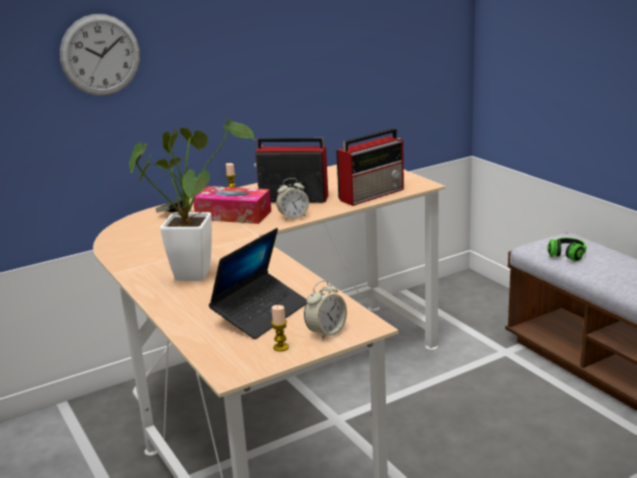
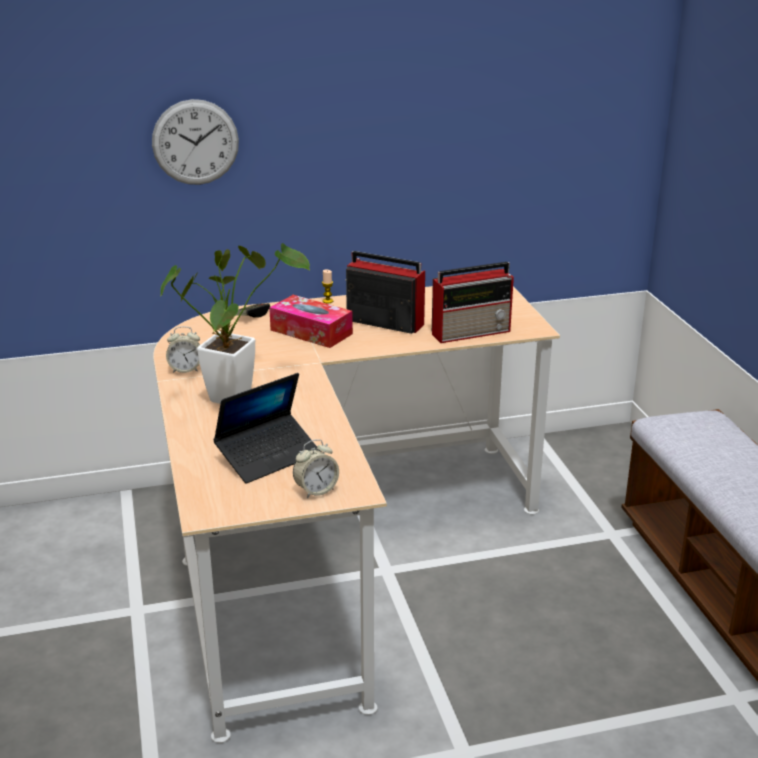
camera: 15 degrees right, 5 degrees up
candle [271,305,289,352] -> none
alarm clock [276,178,309,221] -> alarm clock moved to [166,326,200,373]
headphones [547,238,586,262] -> none

